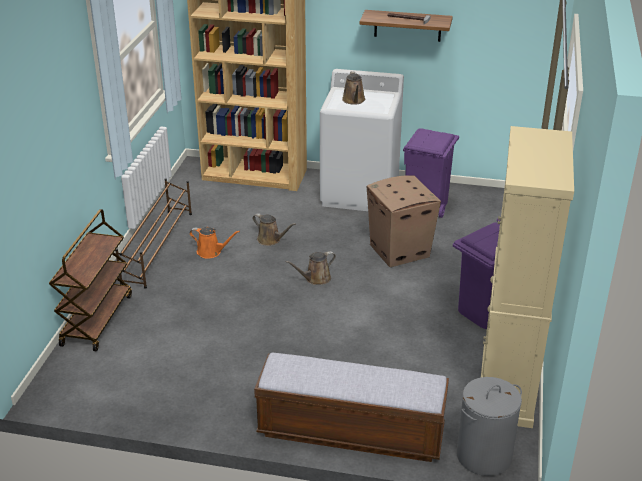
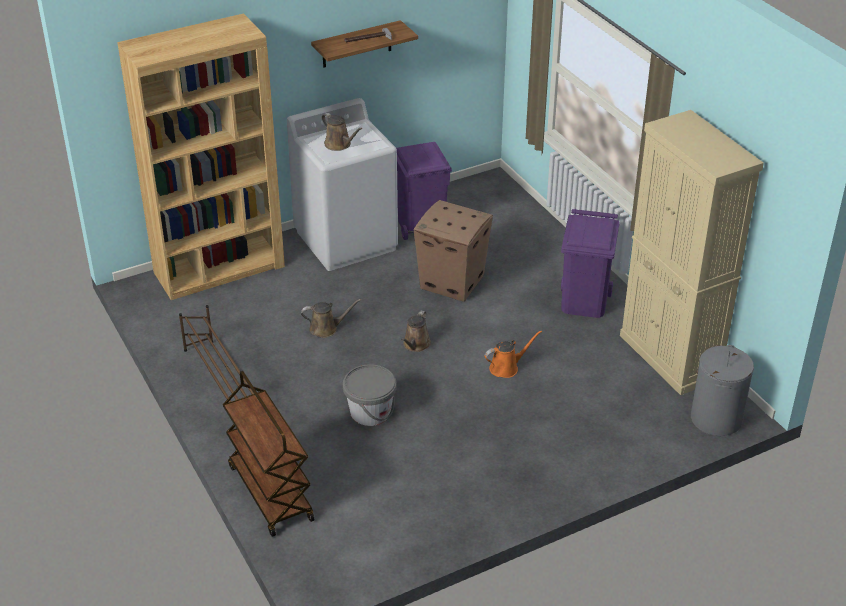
camera: 40 degrees left, 5 degrees up
orange watering can [190,227,240,259] -> orange watering can moved to [485,330,542,378]
bench [254,353,449,462] -> none
none -> grey bucket [343,364,397,426]

